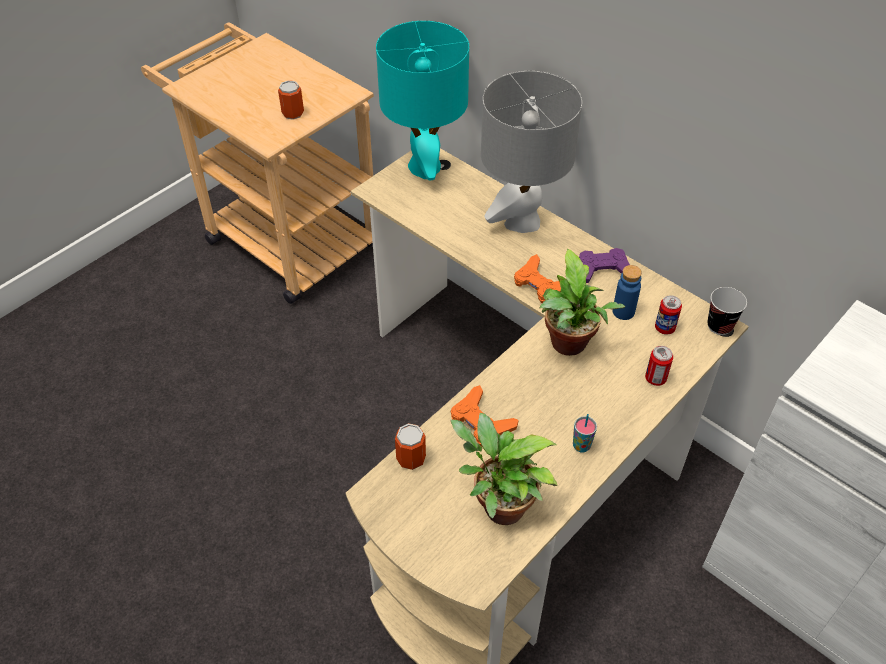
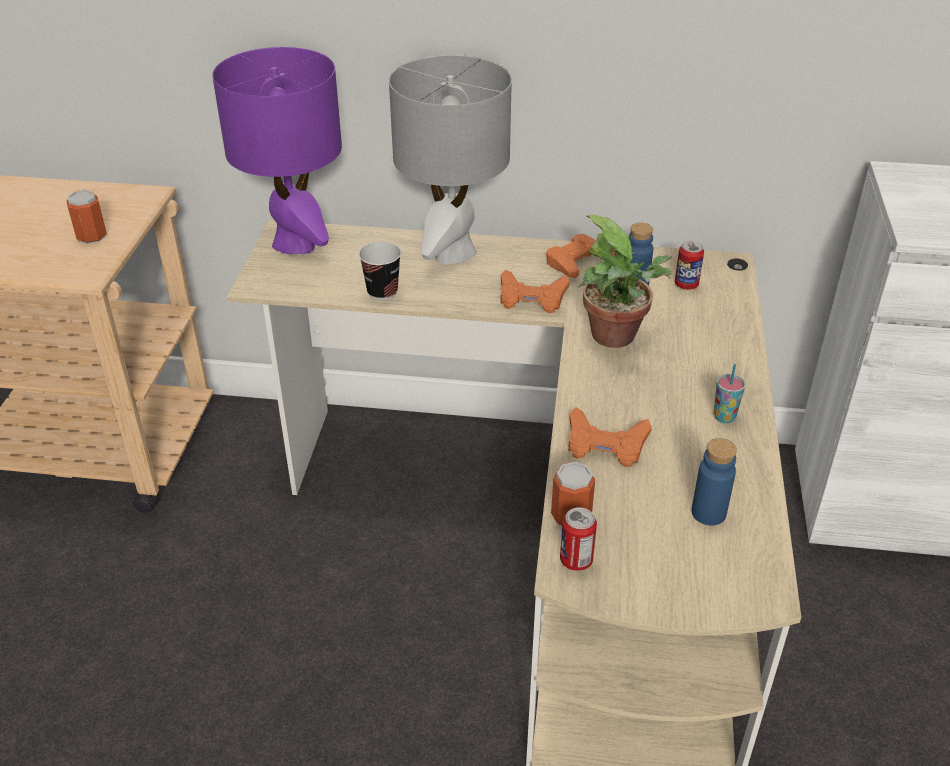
camera: 35 degrees left, 10 degrees down
turquoise table lamp [376,21,469,180] -> purple table lamp [212,47,342,254]
potted plant [450,413,558,525] -> blue bottle [692,438,737,525]
purple game controller [579,248,630,283] -> orange game controller [546,234,616,278]
can [645,346,673,386] -> can moved to [560,507,597,571]
cup [707,287,747,335] -> cup moved to [359,242,401,300]

